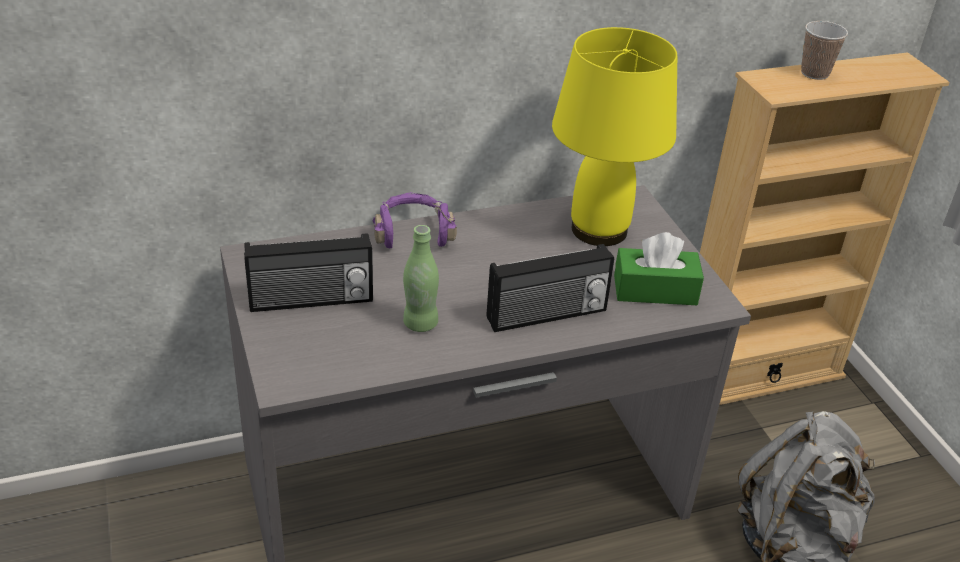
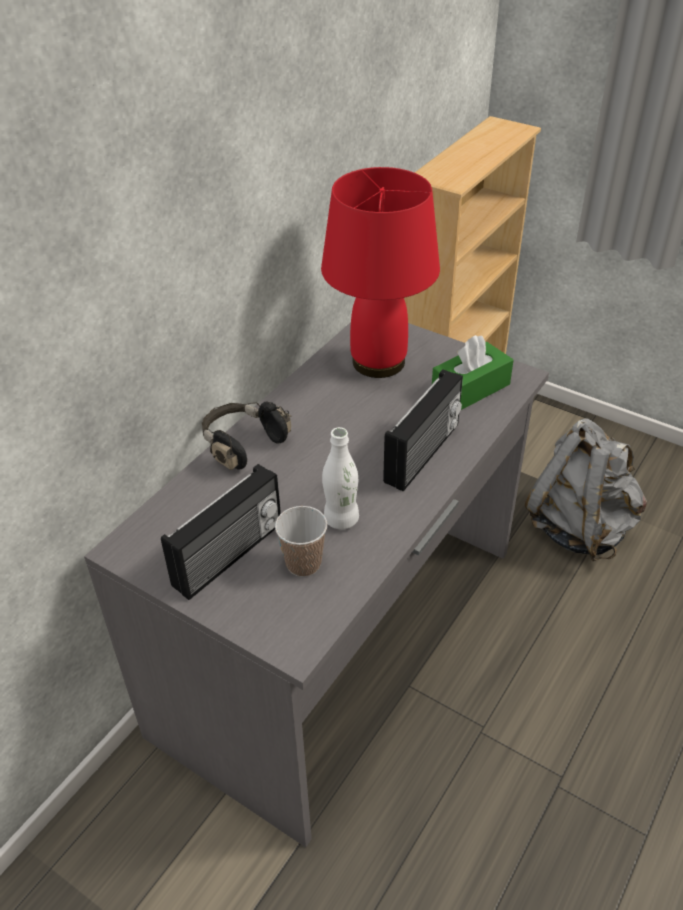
camera: 35 degrees left, 5 degrees up
purple headphones [373,192,457,248] -> black headphones [202,401,292,470]
green bottle [403,225,439,332] -> white bottle [322,427,359,530]
yellow table lamp [552,27,677,246] -> red table lamp [321,167,440,378]
cup [801,21,848,80] -> cup moved to [275,506,327,577]

